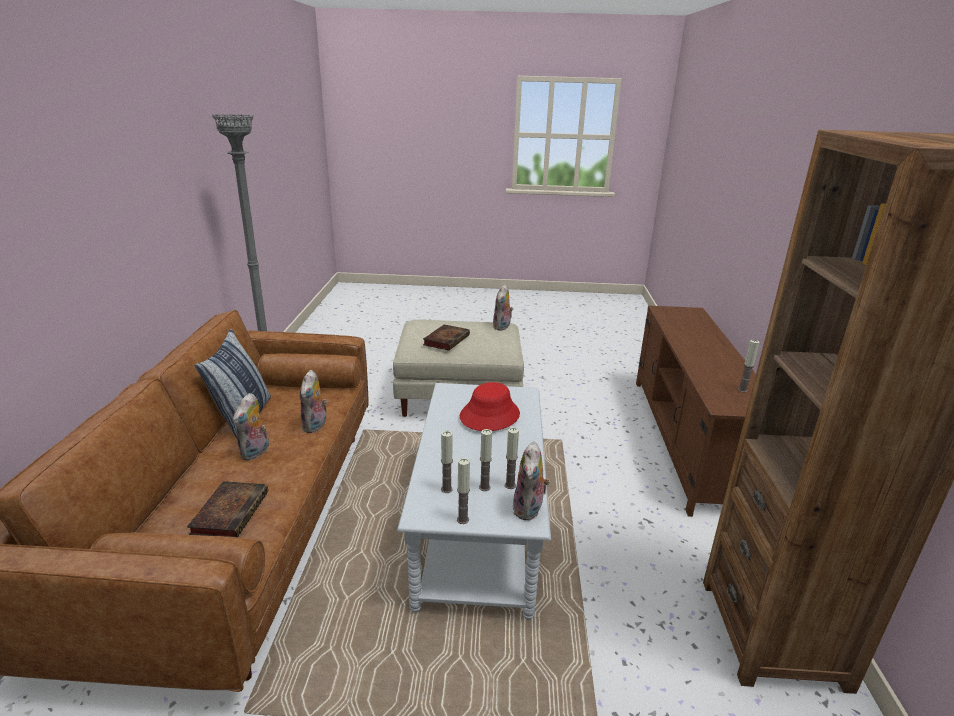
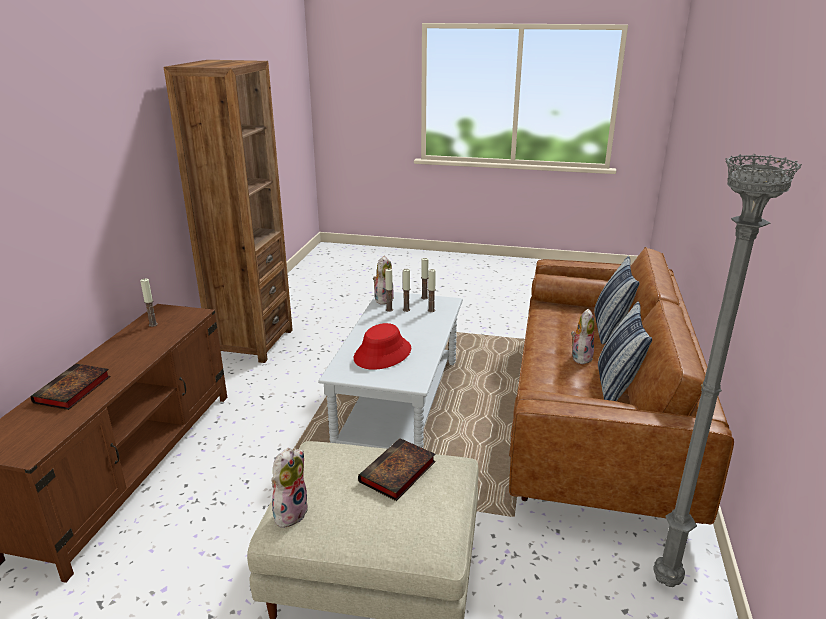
camera: 170 degrees left, 0 degrees up
book [187,481,268,537] -> book moved to [31,364,111,410]
plush toy [300,370,327,433] -> none
none -> pillow [594,256,639,344]

